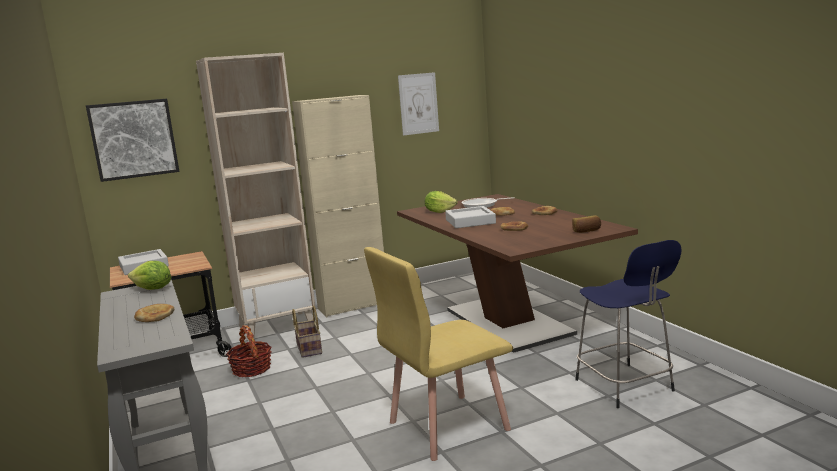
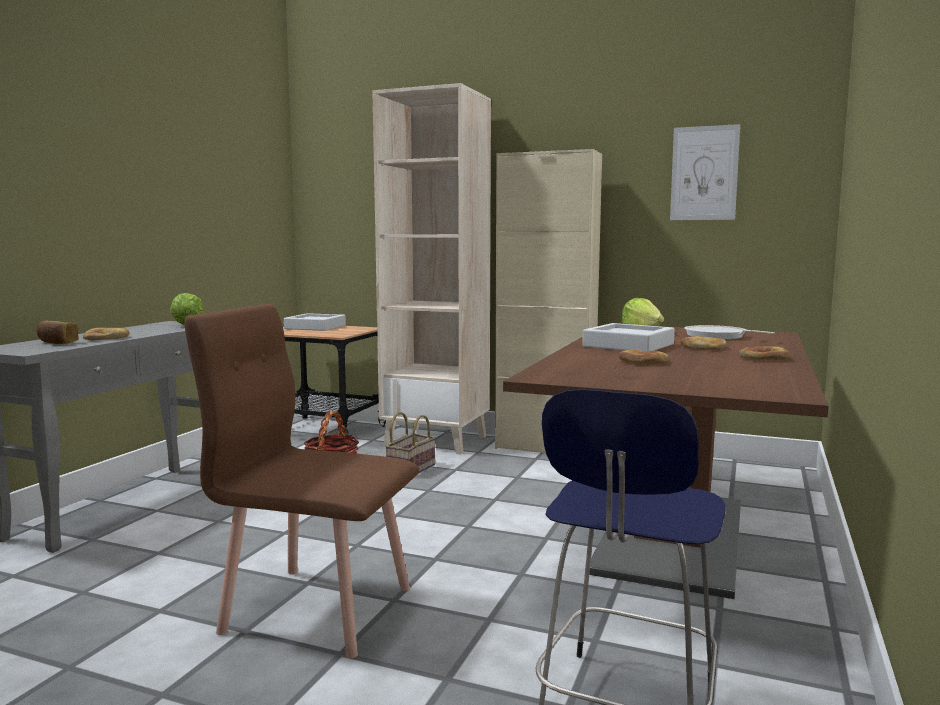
camera: 45 degrees right, 5 degrees down
picture [86,99,179,182] -> none
yellow chair [364,247,513,461] -> brown chair [184,304,419,658]
bread [572,215,601,233] -> bread moved to [36,320,79,344]

